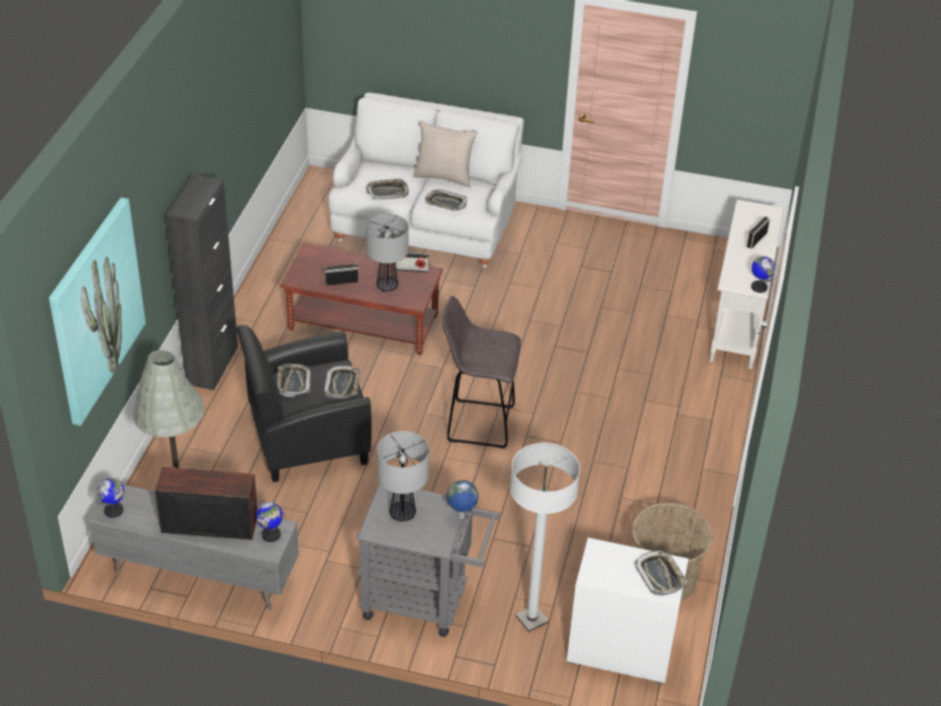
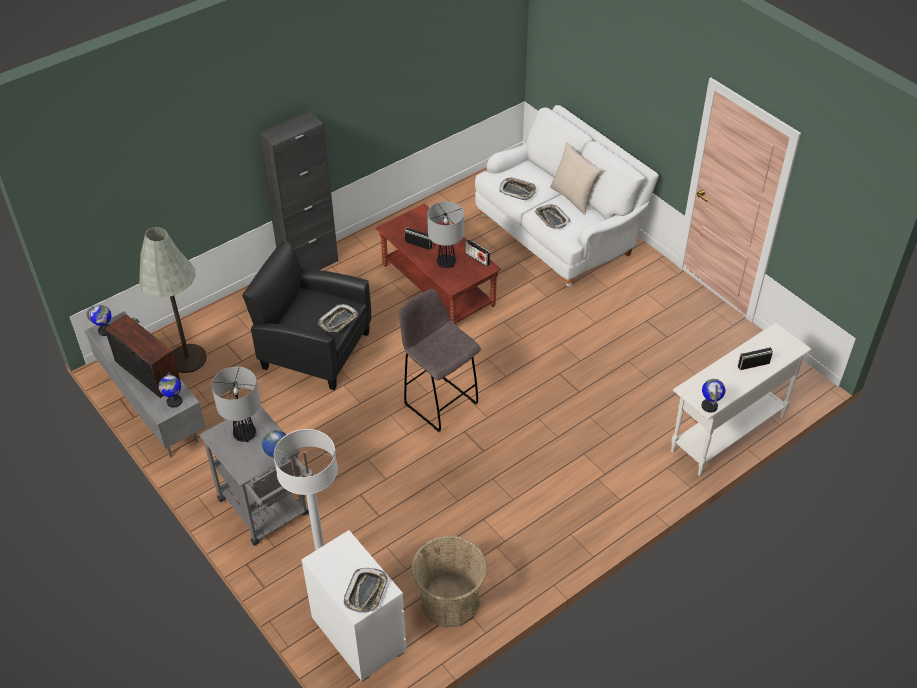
camera: 40 degrees right, 5 degrees up
picture [49,197,146,426] -> none
tray [277,364,311,397] -> none

